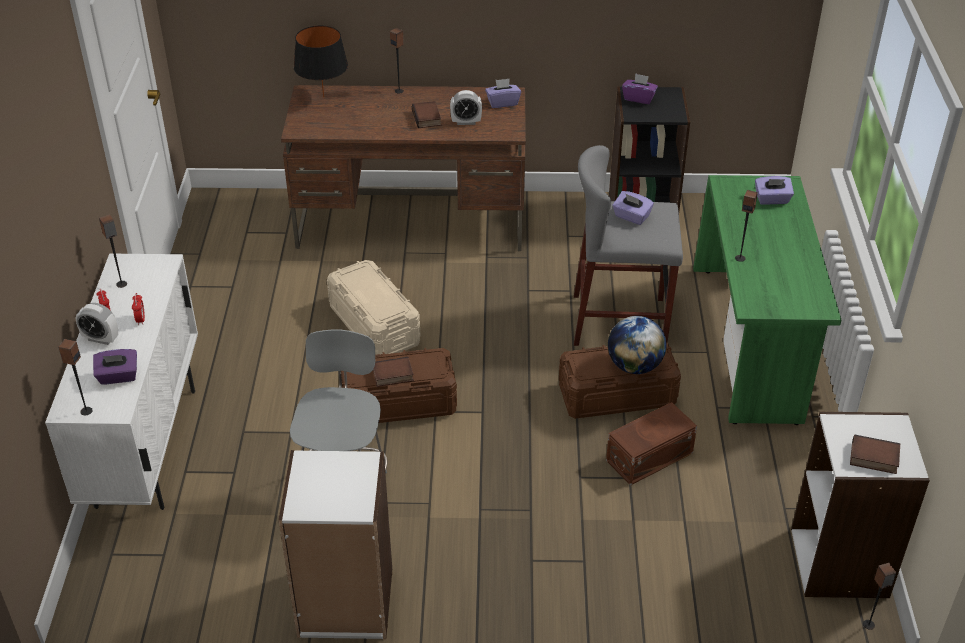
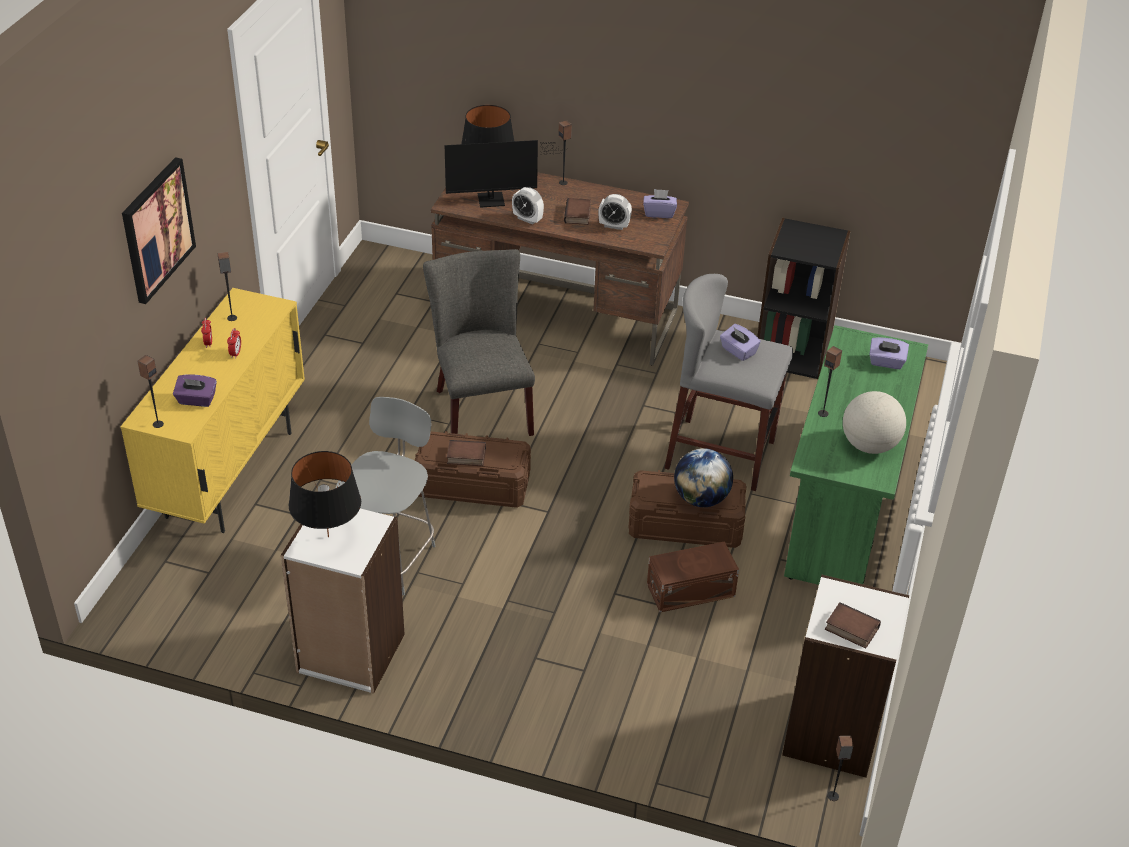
camera: 15 degrees right, 0 degrees up
white cabinet [45,254,198,510] -> yellow cabinet [120,288,305,533]
alarm clock [76,303,118,345] -> alarm clock moved to [512,187,544,225]
beige storage box [327,260,420,355] -> grey chair [423,249,535,436]
purple tissue box [622,73,658,104] -> none
none -> picture [122,157,196,304]
none -> black table lamp [288,451,361,537]
none -> monitor [445,140,567,208]
none -> globe [843,391,906,454]

